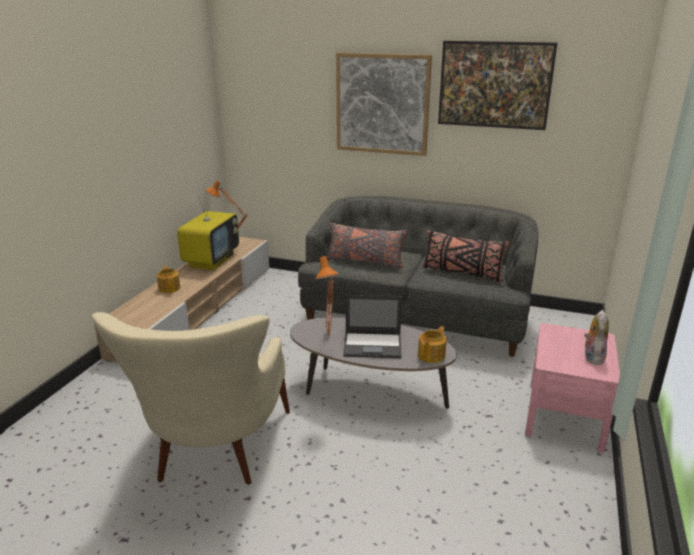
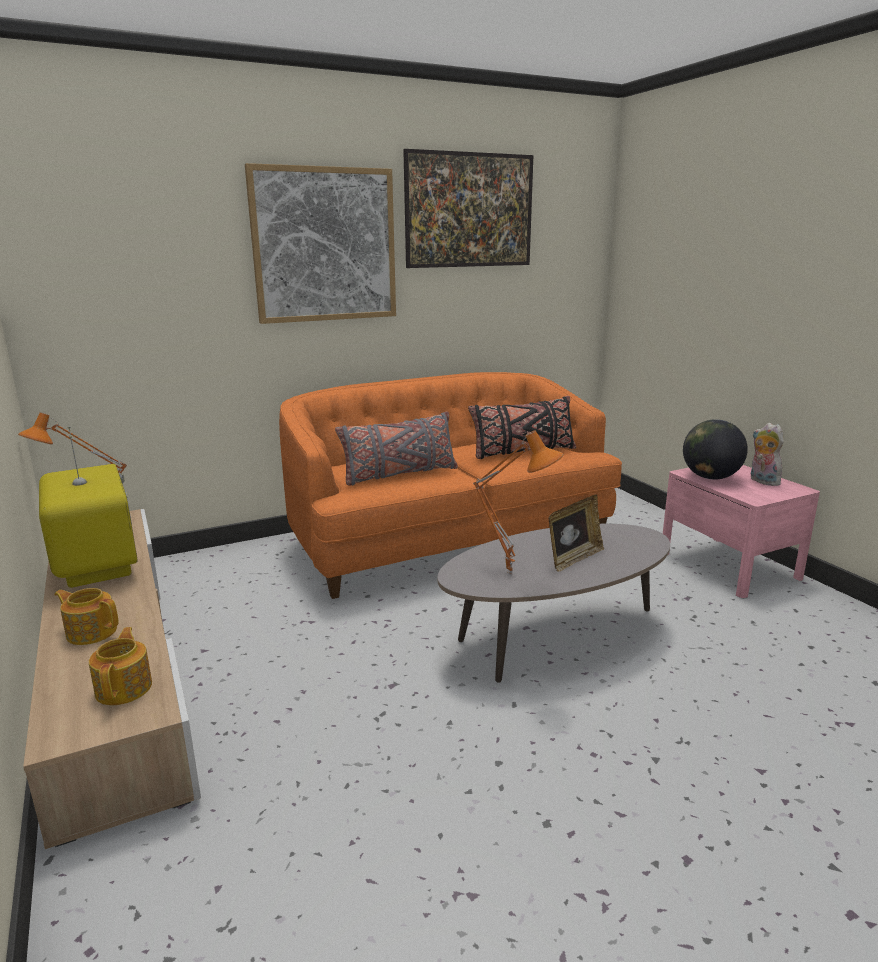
camera: 45 degrees left, 5 degrees down
beige armchair [92,312,290,485] -> none
grey sofa [298,196,538,357] -> orange sofa [279,372,622,599]
laptop [343,295,402,358] -> picture frame [548,495,604,572]
teapot [418,326,447,363] -> teapot moved to [89,627,152,705]
none -> globe [683,419,748,480]

